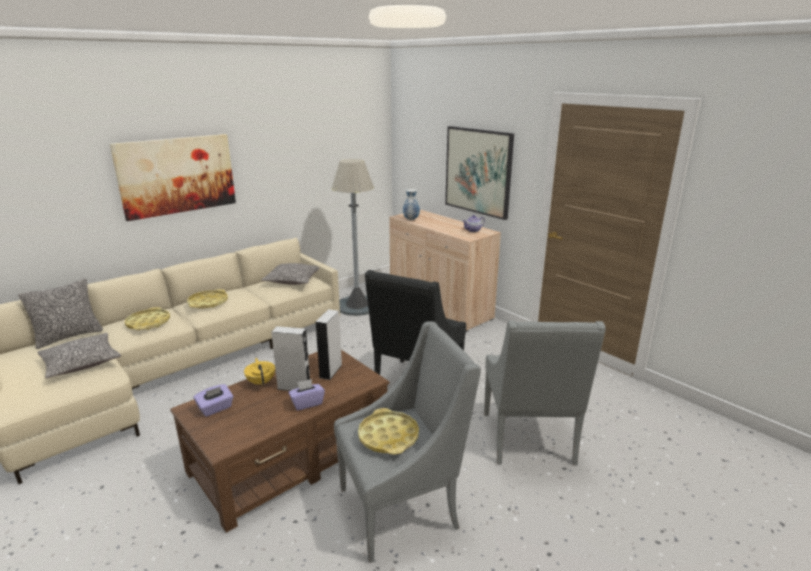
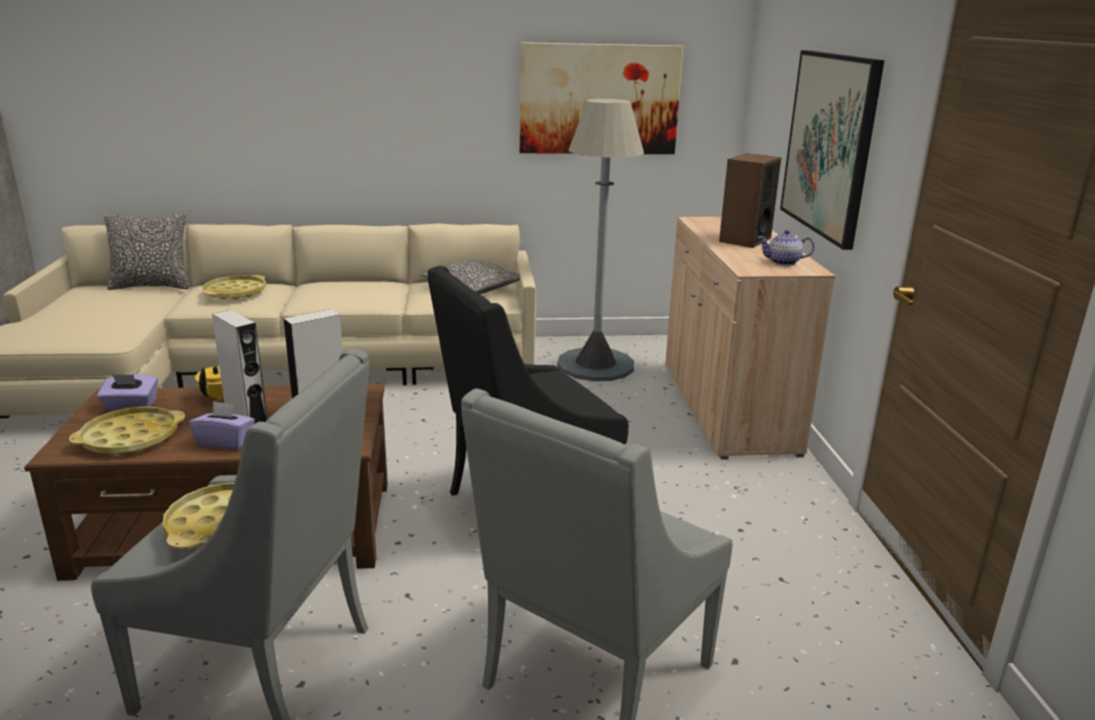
camera: 35 degrees right, 0 degrees up
pillow [38,333,121,379] -> none
picture [110,134,236,221] -> picture moved to [519,42,683,154]
yellow tray [187,289,228,309] -> yellow tray moved to [69,406,185,455]
vase [403,189,420,220] -> none
none -> speaker [719,153,781,248]

